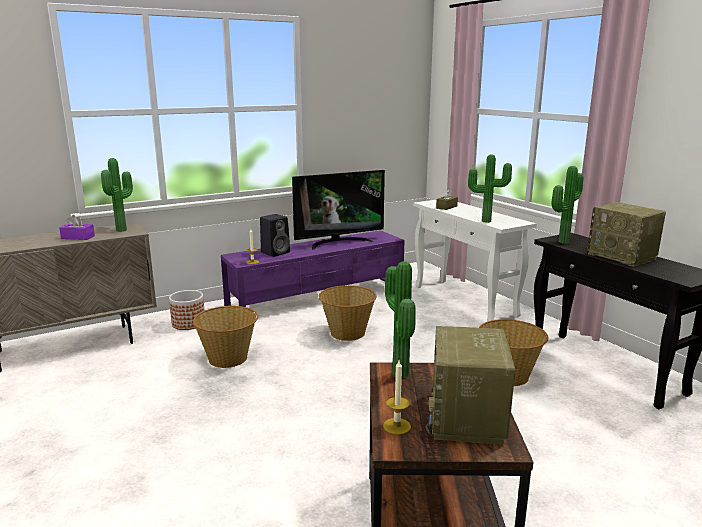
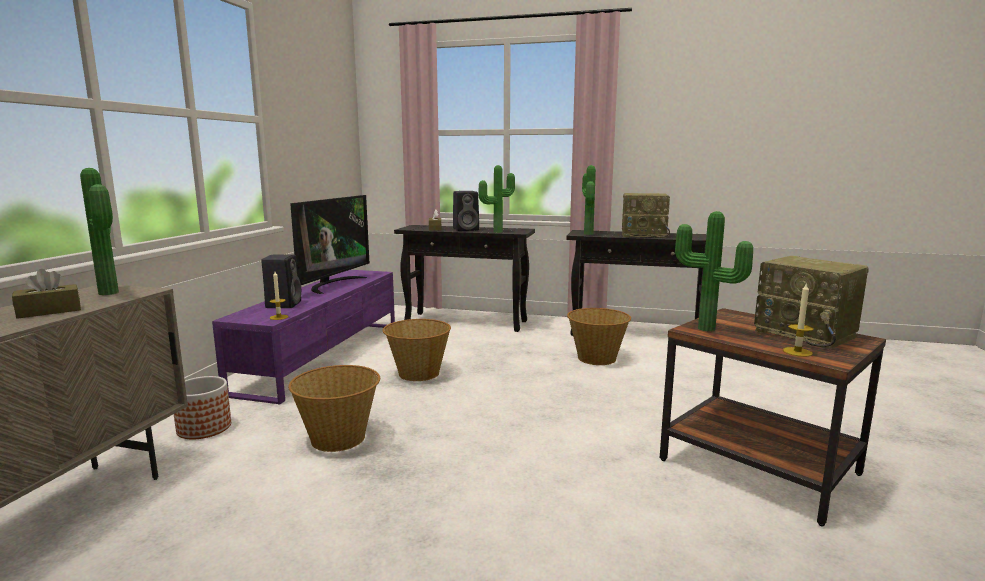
camera: 45 degrees left, 5 degrees down
purple tissue box [59,215,95,240] -> brown tissue box [12,269,81,319]
white console table [413,200,537,322] -> black console table [394,225,535,332]
none -> black speaker [453,191,479,231]

